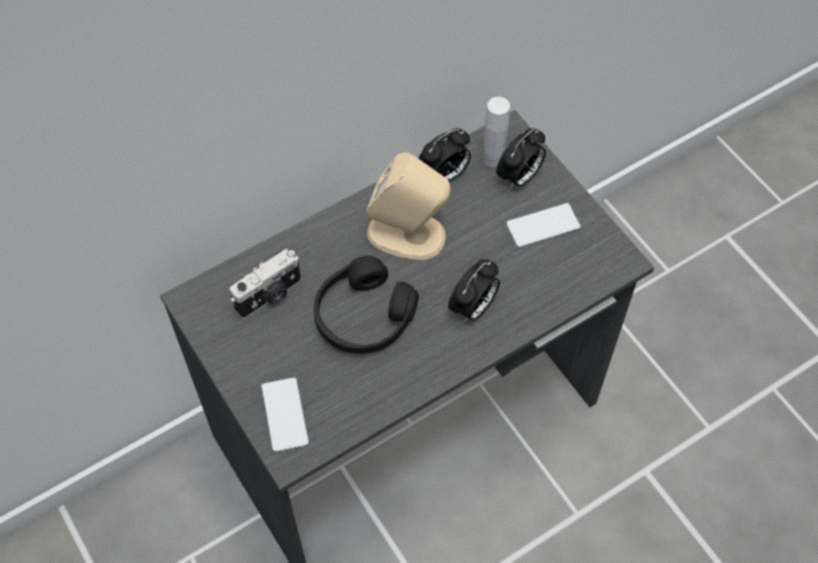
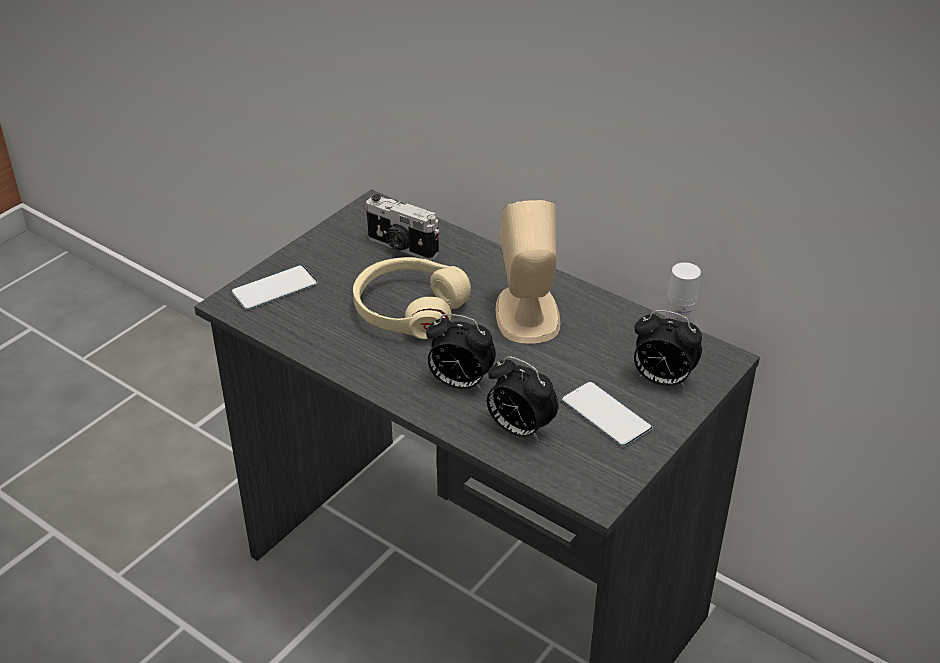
camera: 70 degrees right, 20 degrees down
black headphones [314,256,419,354] -> beige headphones [353,257,471,339]
alarm clock [418,128,471,182] -> alarm clock moved to [487,356,558,442]

